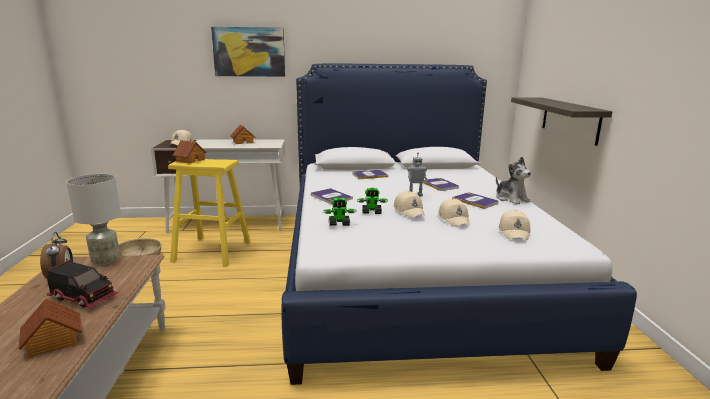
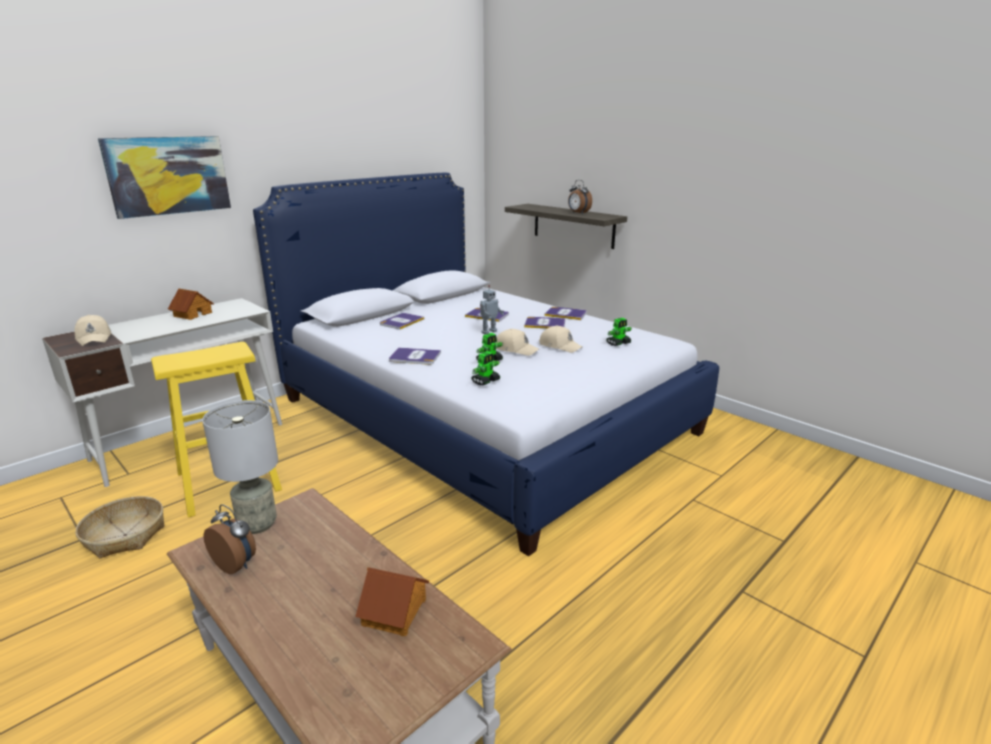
camera: 40 degrees left, 5 degrees up
toy truck [47,260,118,309] -> none
toy house [173,140,207,164] -> none
plush toy [496,157,531,205] -> book [545,307,587,320]
beige cap [499,210,531,241] -> toy robot [606,318,632,346]
none -> alarm clock [568,180,592,214]

